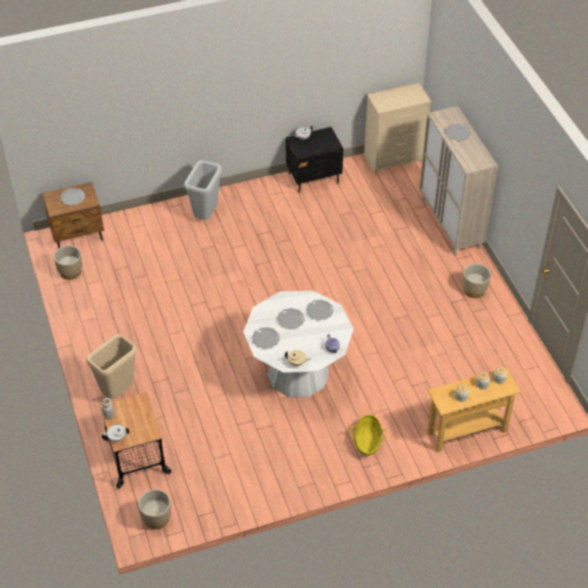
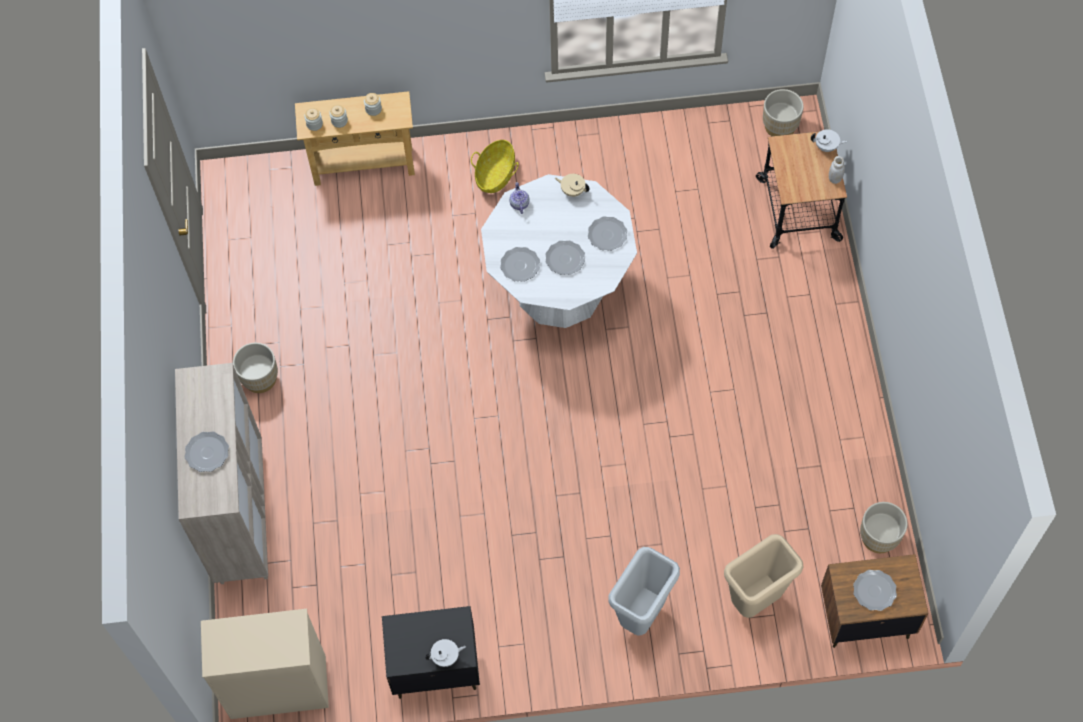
camera: 165 degrees left, 15 degrees up
beige trash can [86,334,137,399] -> beige trash can moved to [724,534,803,618]

